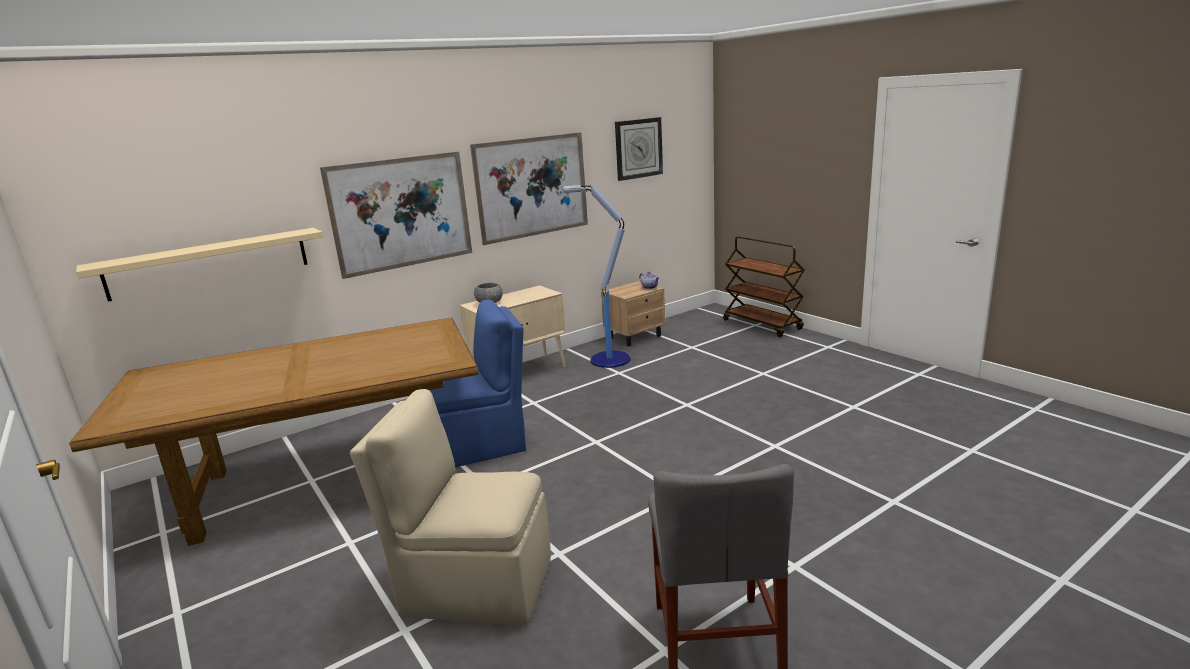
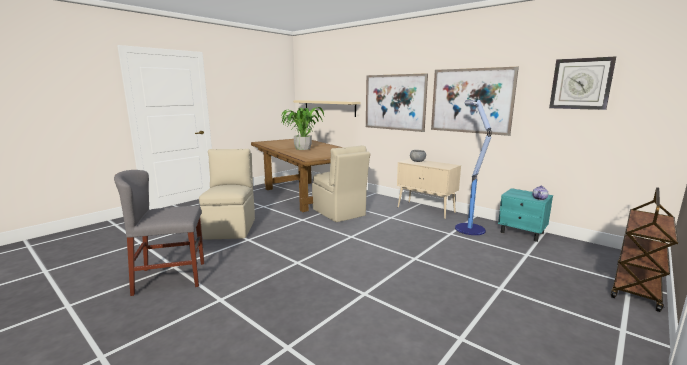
camera: 75 degrees right, 5 degrees down
blue chair [429,300,526,467] -> beige chair [312,145,370,222]
beige nightstand [601,281,666,346] -> turquoise nightstand [498,188,553,242]
none -> potted plant [281,107,324,150]

